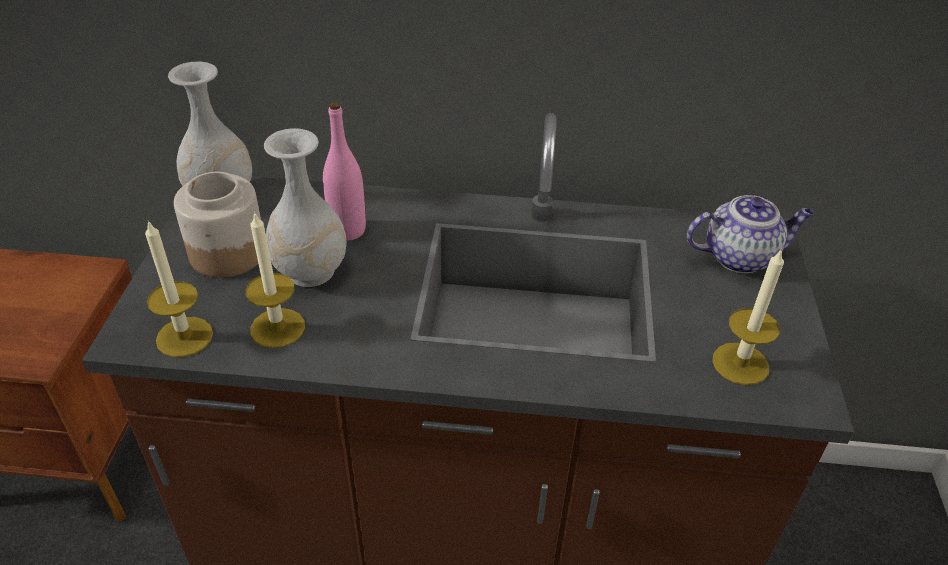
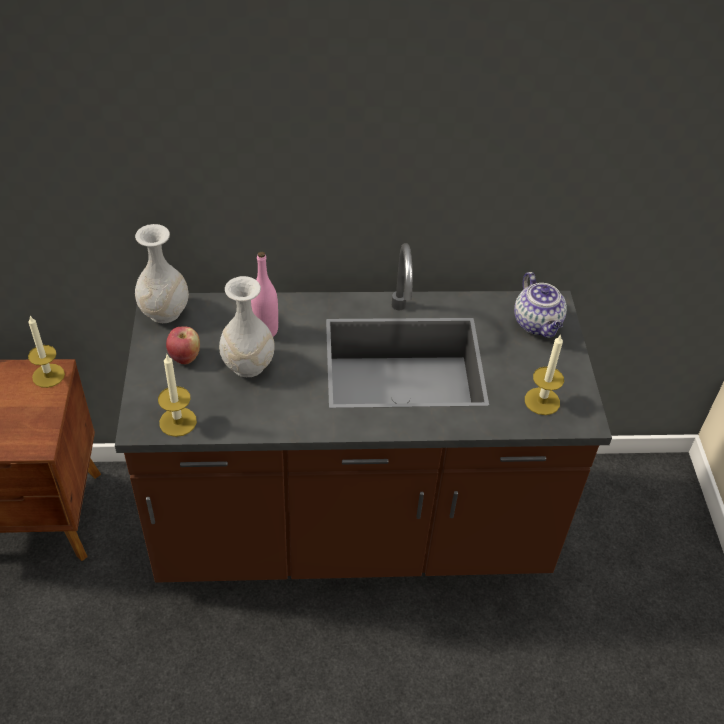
camera: 10 degrees left, 5 degrees up
jar [174,172,261,278] -> apple [166,327,200,364]
candle [246,211,305,348] -> candle moved to [28,316,65,388]
teapot [687,195,814,273] -> teapot turned 90 degrees clockwise [514,272,567,338]

